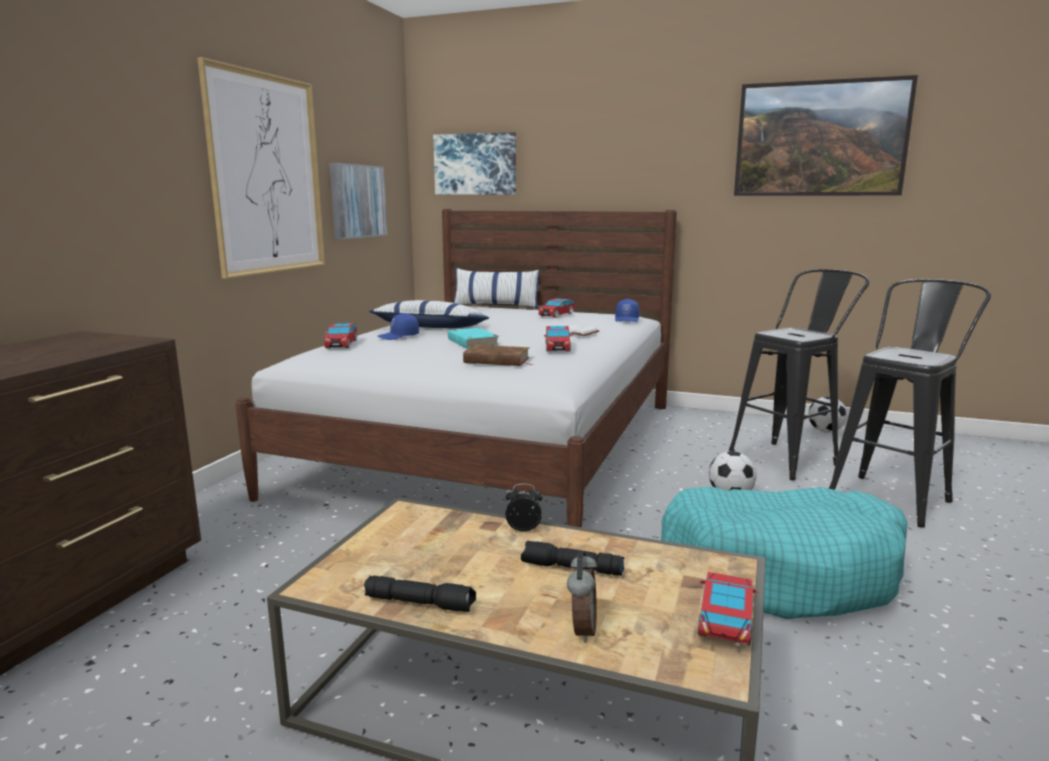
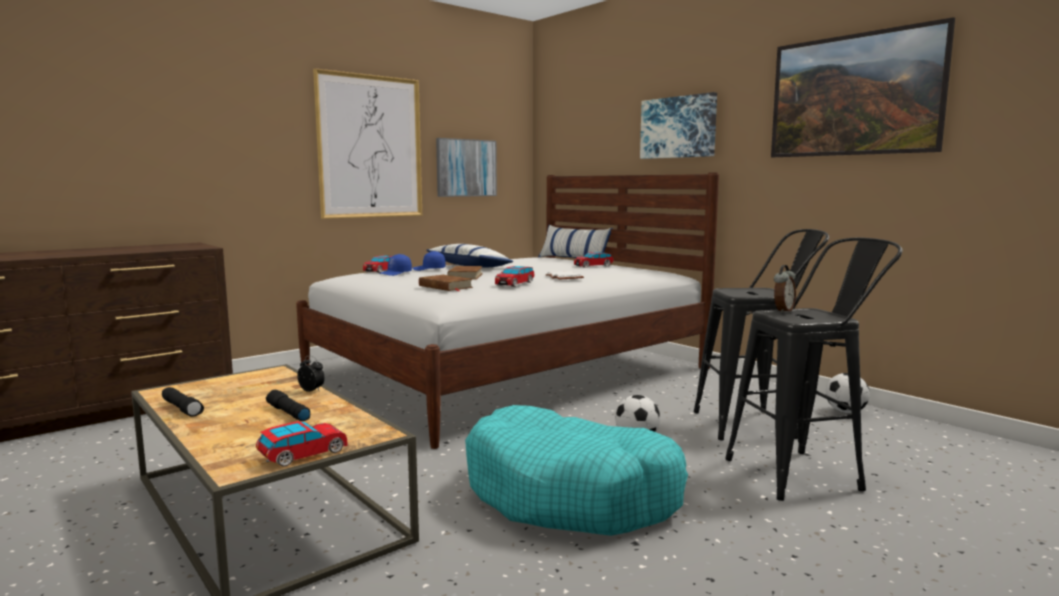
camera: 30 degrees right, 5 degrees down
picture [433,132,516,195] -> picture moved to [640,92,717,159]
turquoise book [448,328,500,349] -> brown book [447,266,483,280]
alarm clock [567,551,597,643] -> alarm clock moved to [774,265,796,313]
blue cap [615,299,640,322] -> blue cap moved to [379,254,412,276]

